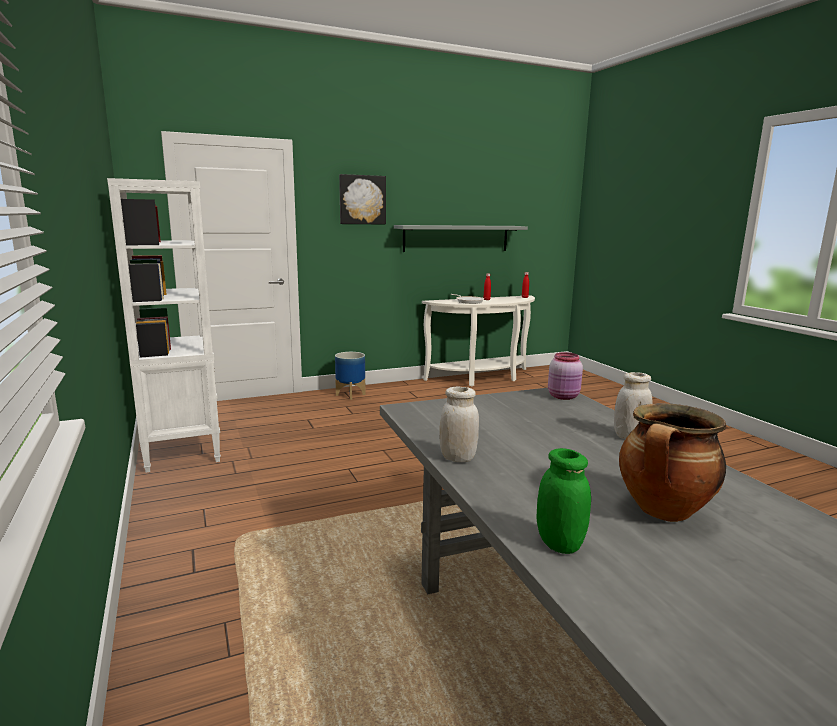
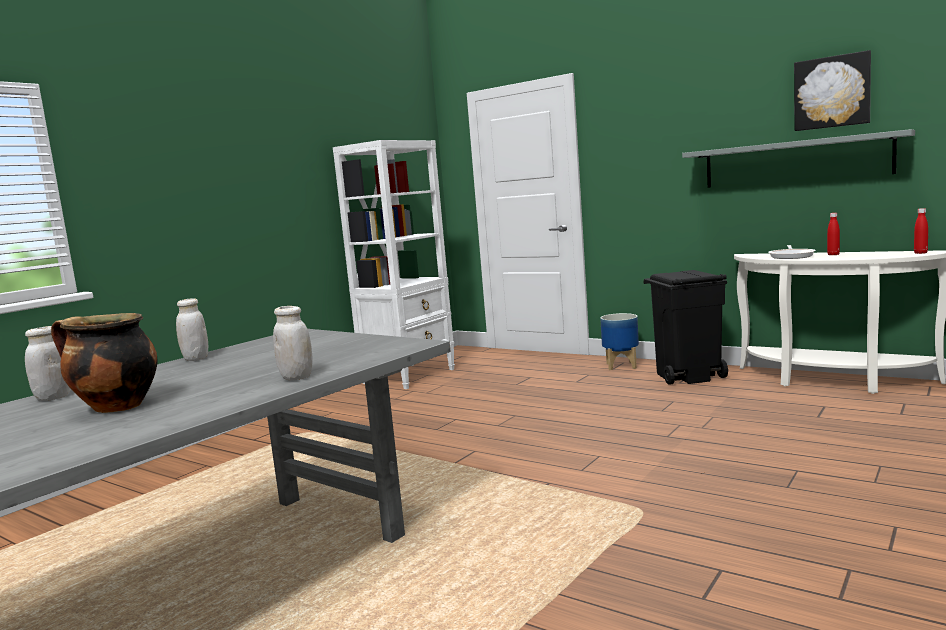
camera: 60 degrees right, 5 degrees down
picture [339,174,386,224] -> picture moved to [794,50,871,131]
green jar [537,448,591,554] -> white jar [25,326,71,401]
pink jar [548,352,583,400] -> none
none -> black trash can [643,270,728,385]

